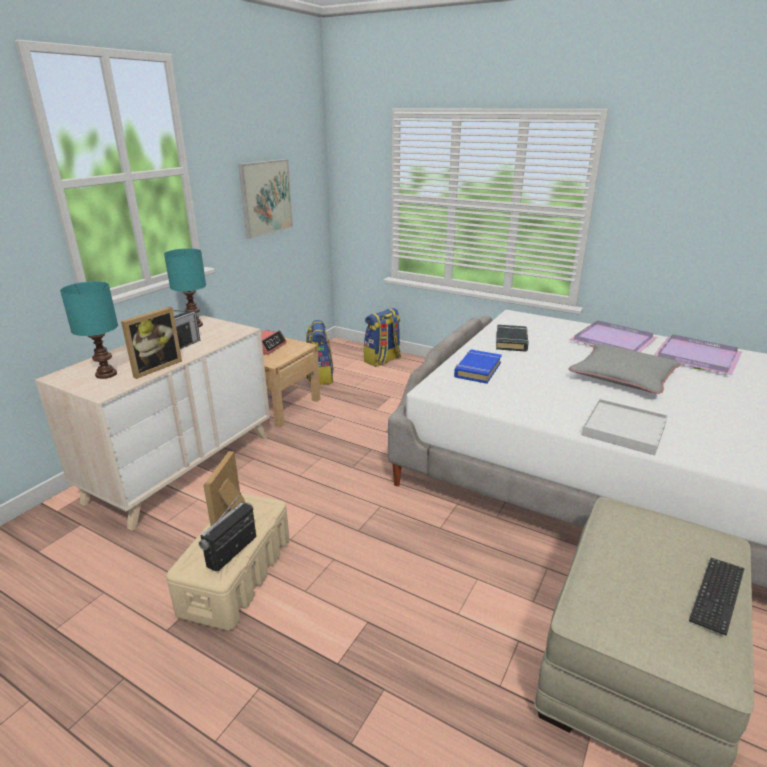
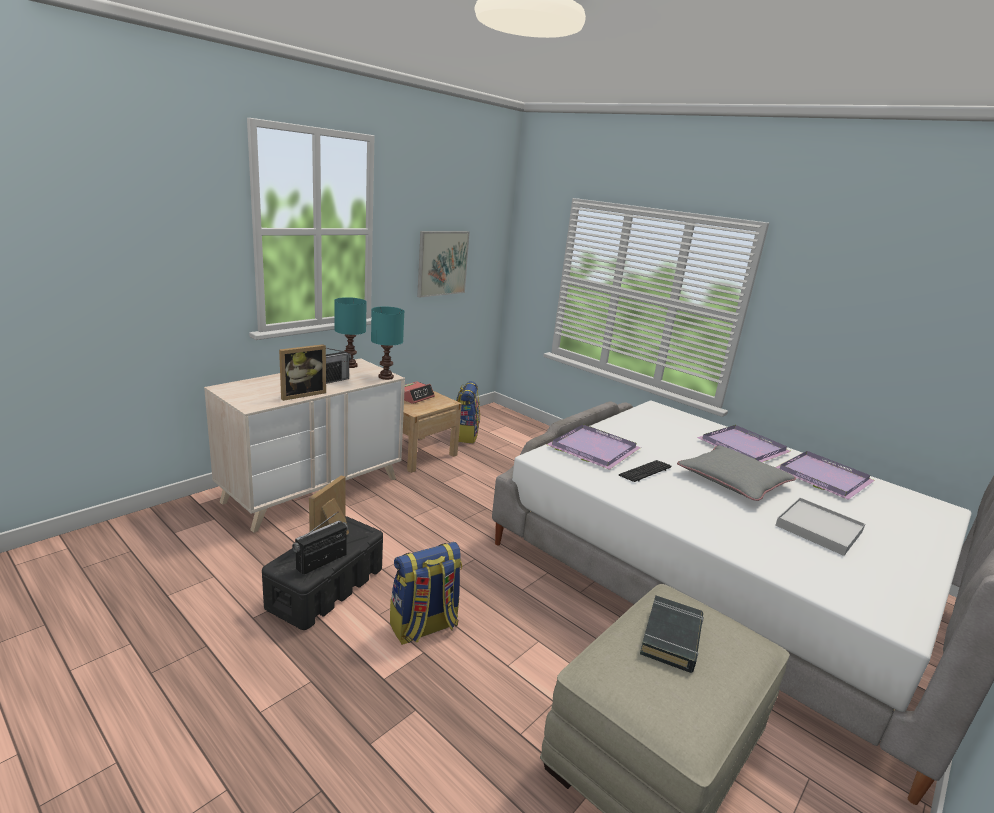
camera: 10 degrees right, 5 degrees down
turquoise table lamp [60,281,118,379] -> turquoise table lamp moved to [371,306,404,380]
beige storage box [166,493,289,631] -> black storage box [262,516,383,630]
backpack [364,308,401,367] -> backpack moved to [390,542,462,645]
blue book [454,350,502,384] -> purple tray [546,424,641,470]
black book [496,325,529,352] -> black book moved to [640,595,704,673]
white tray [582,399,668,456] -> white tray moved to [775,497,865,556]
keyboard [689,558,745,635] -> keyboard moved to [619,460,672,482]

